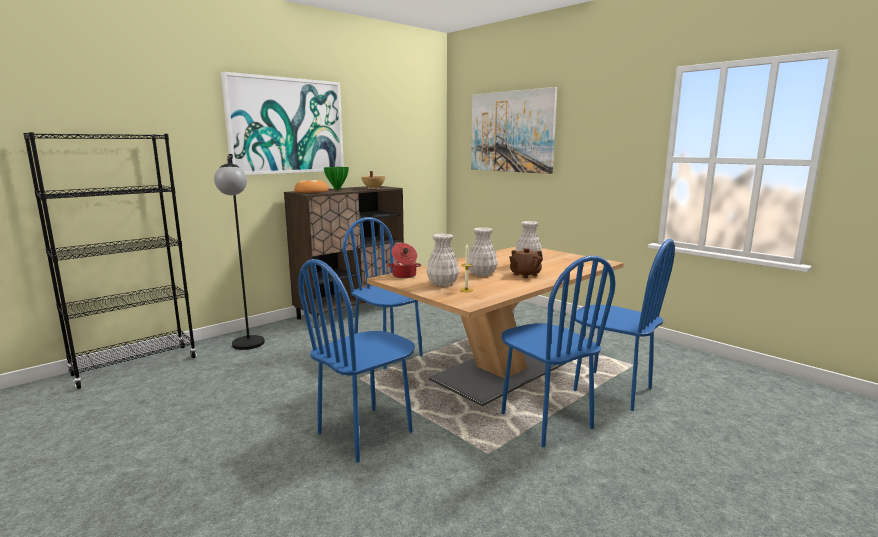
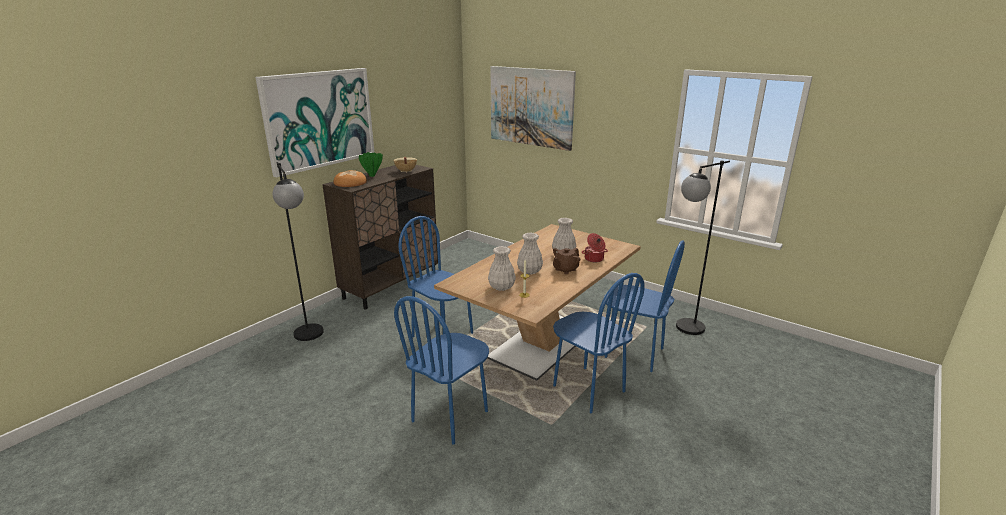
camera: 10 degrees left, 10 degrees up
black bookcase [23,132,197,389] -> none
cooking pot [387,243,421,278] -> cooking pot moved to [582,233,608,262]
none -> black floor lamp [676,161,730,335]

